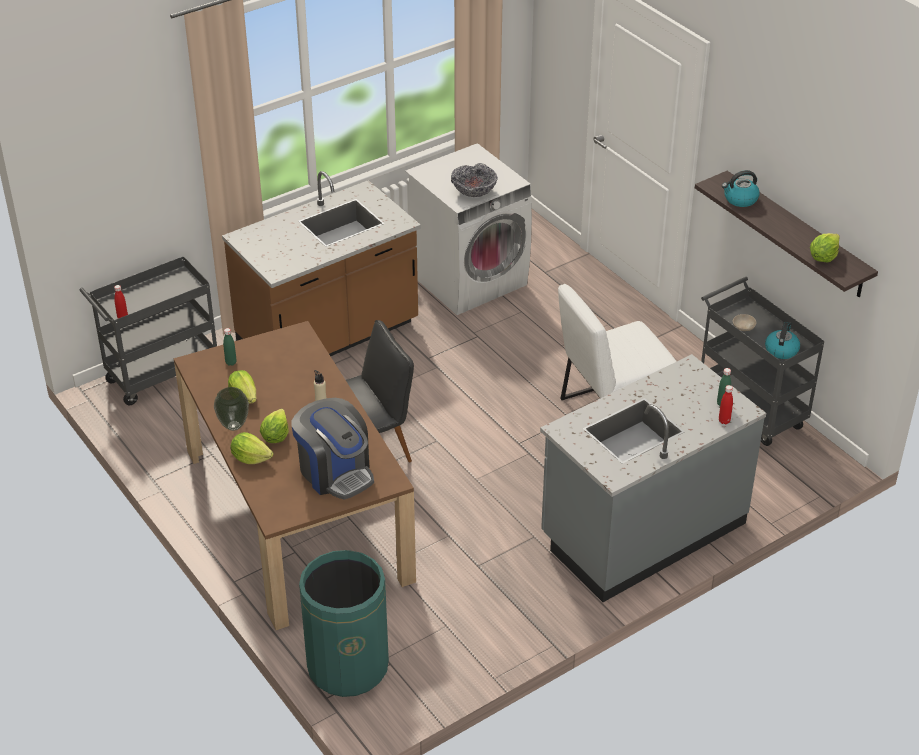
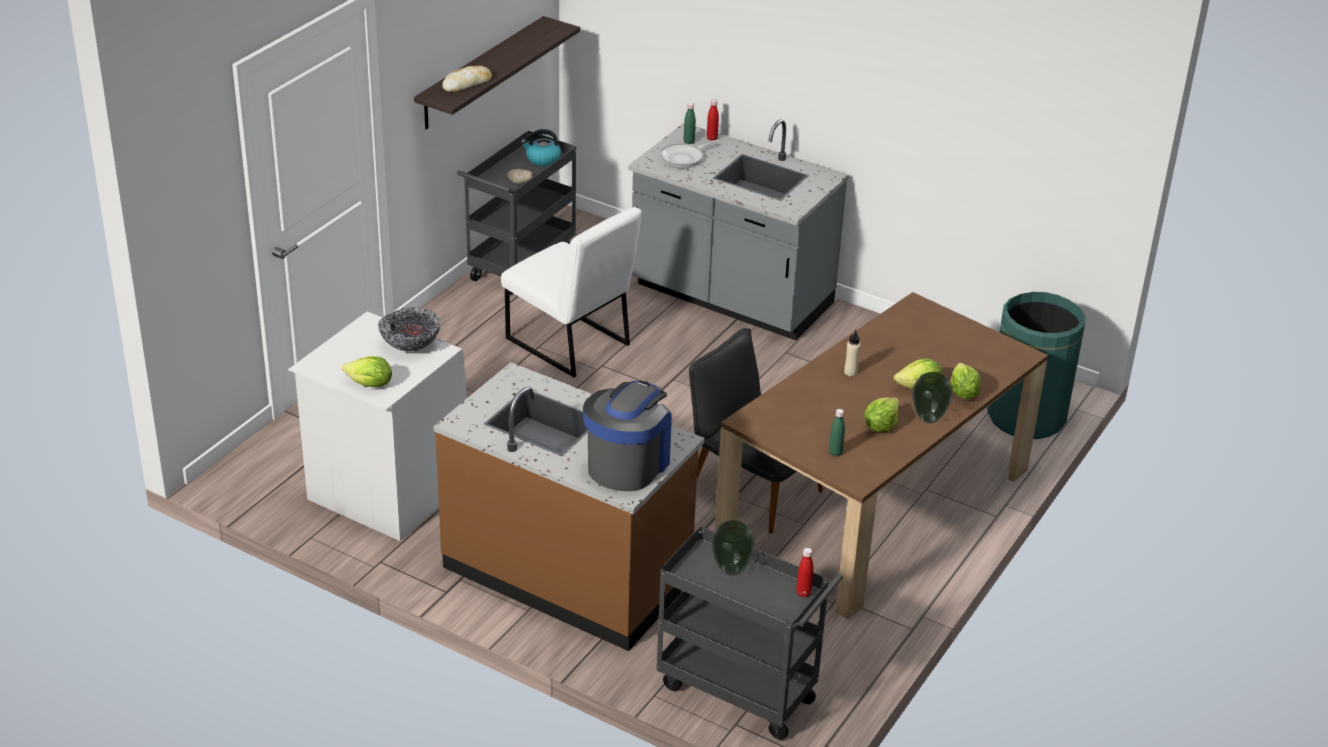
camera: 115 degrees left, 5 degrees down
coffee machine [291,398,374,500] -> coffee machine moved to [583,381,672,491]
kettle [722,170,760,207] -> bread [442,66,492,92]
lettuce [810,233,840,262] -> lettuce moved to [342,356,392,387]
none -> frying pan [660,140,718,168]
none -> vase [711,520,755,576]

